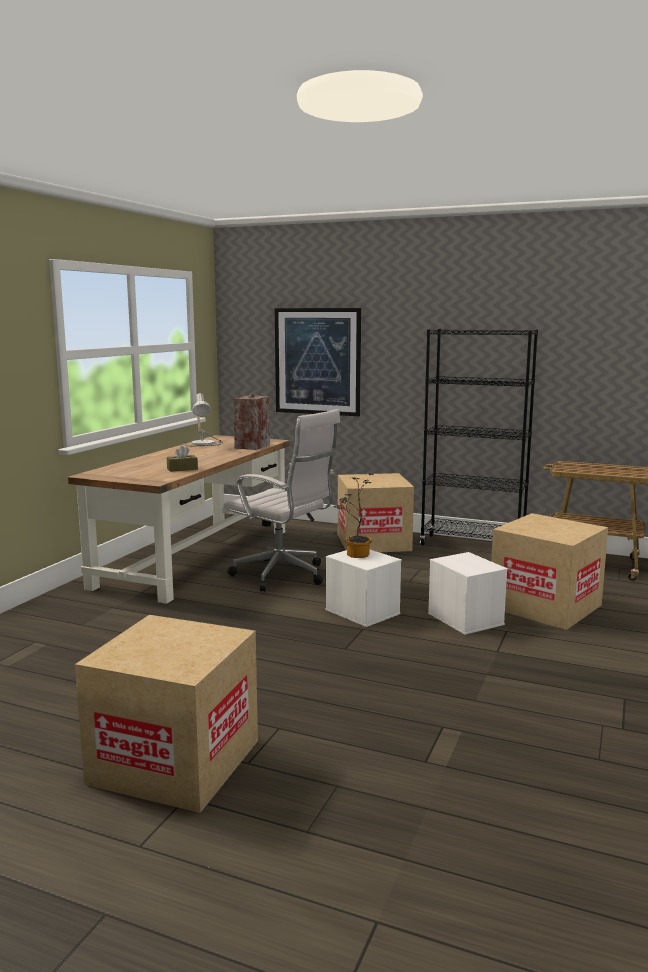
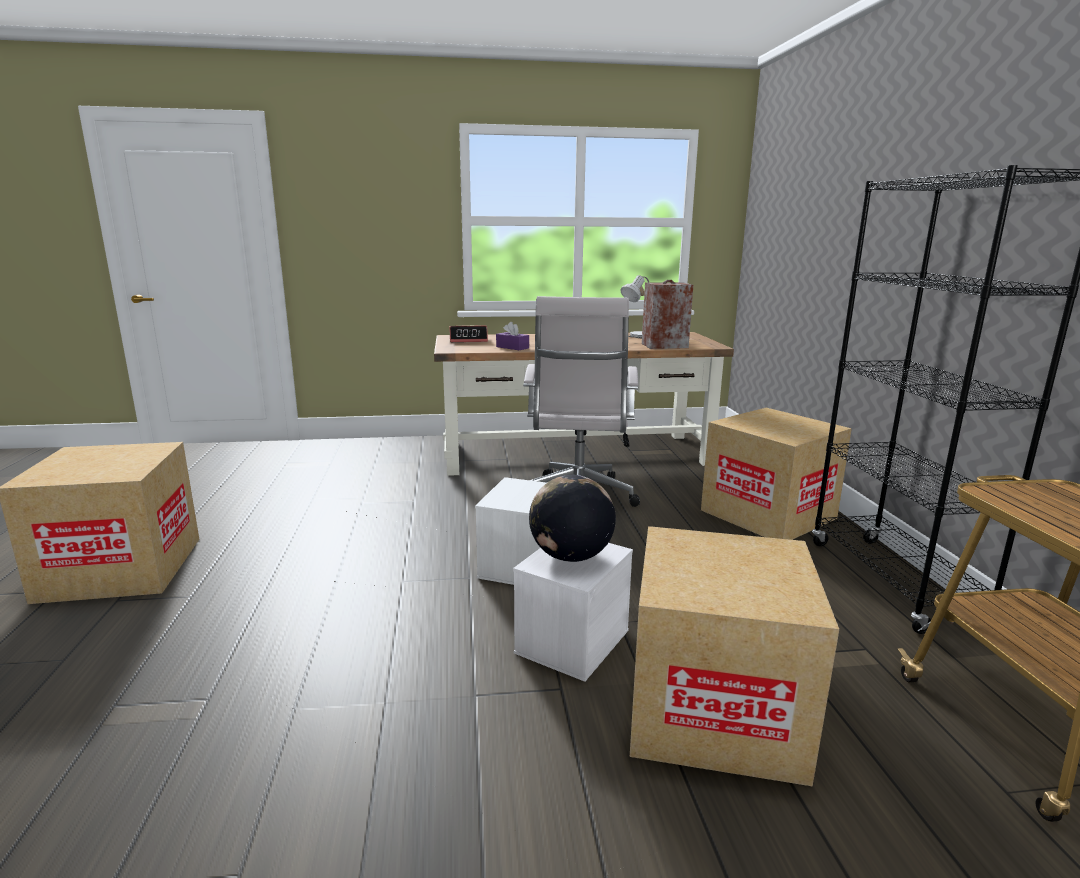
camera: 60 degrees right, 5 degrees up
brown tissue box [167,446,198,472] -> purple tissue box [496,322,529,350]
picture [275,308,361,416] -> none
potted plant [333,473,374,558] -> none
none -> alarm clock [449,325,488,342]
none -> globe [529,475,616,562]

